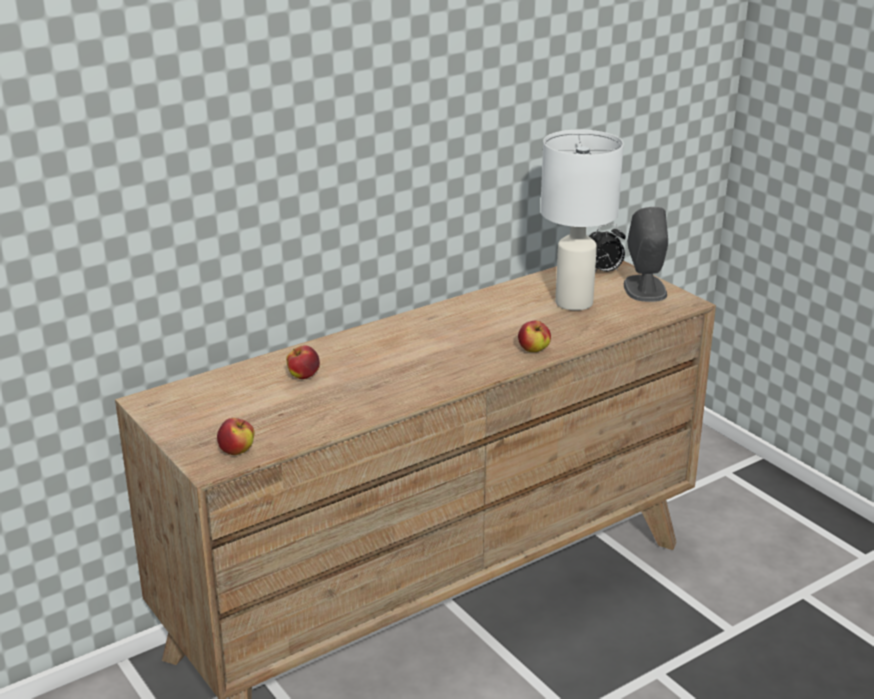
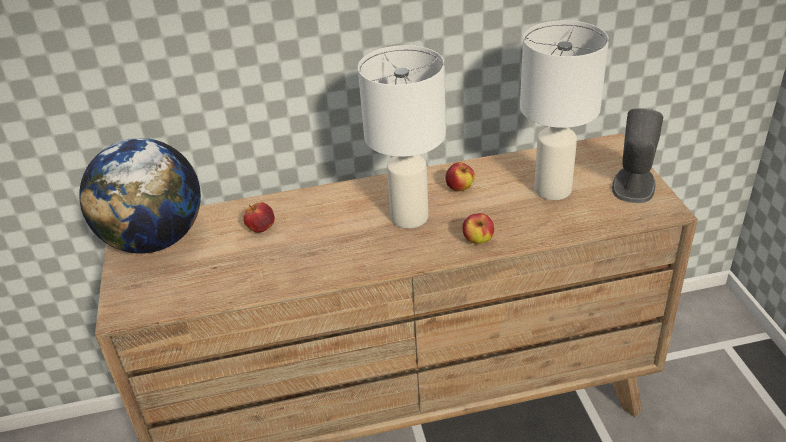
camera: 25 degrees right, 10 degrees up
apple [217,418,255,455] -> apple moved to [446,162,475,191]
alarm clock [589,224,626,272] -> none
none -> globe [79,138,201,253]
none -> white table lamp [358,45,446,229]

